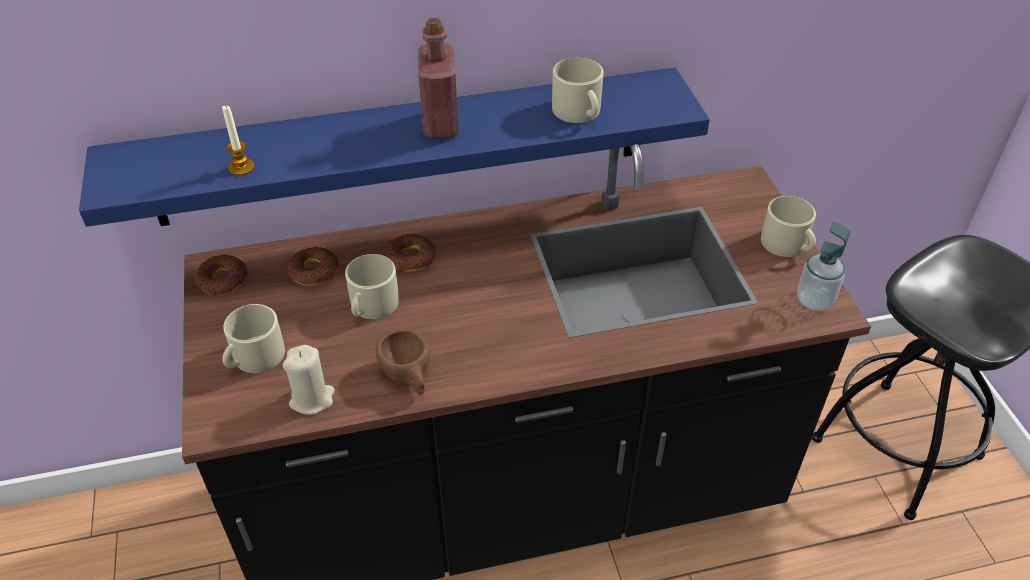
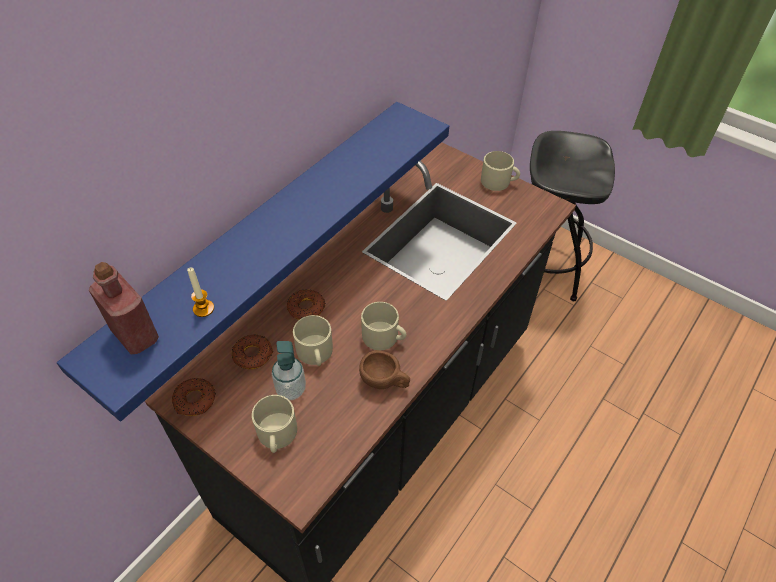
camera: 40 degrees left, 5 degrees up
beige candle [283,345,335,415] -> none
red bottle [418,18,459,138] -> red bottle moved to [89,262,159,355]
beige mug [552,58,604,123] -> beige mug moved to [361,302,407,350]
soap dispenser [797,222,850,311] -> soap dispenser moved to [272,341,306,400]

